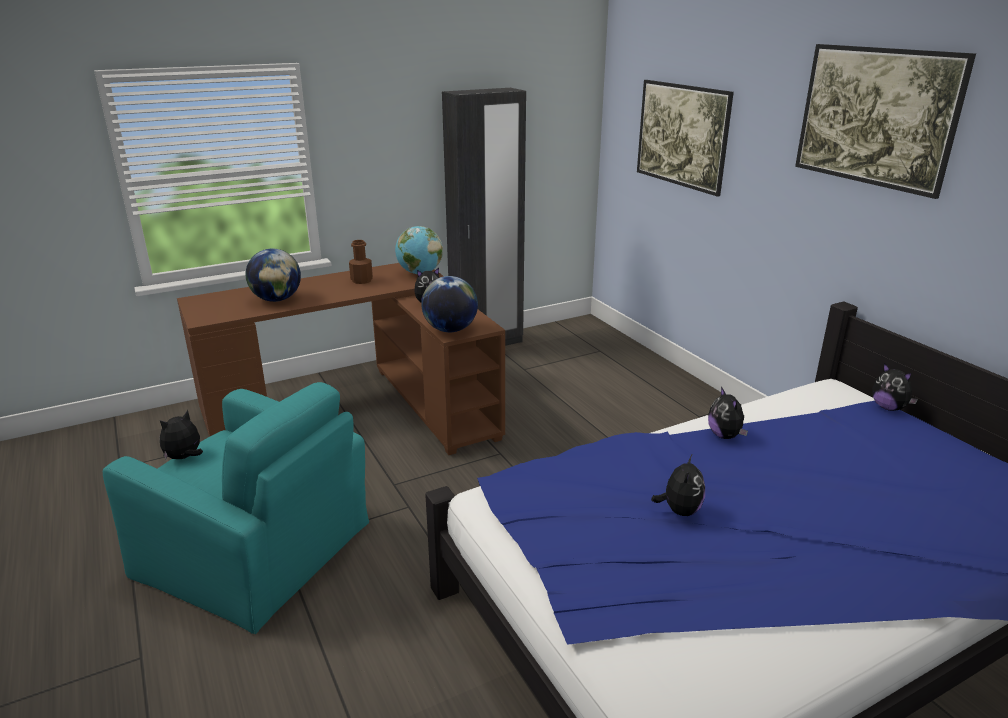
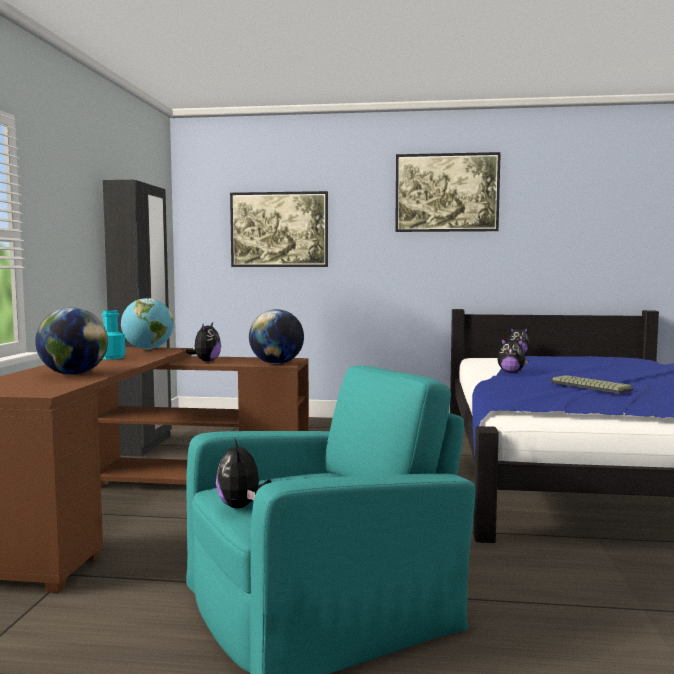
camera: 55 degrees left, 20 degrees down
brown bottle [349,240,373,284] -> turquoise bottle [102,310,125,359]
plush toy [651,455,705,516] -> keyboard [550,375,634,394]

